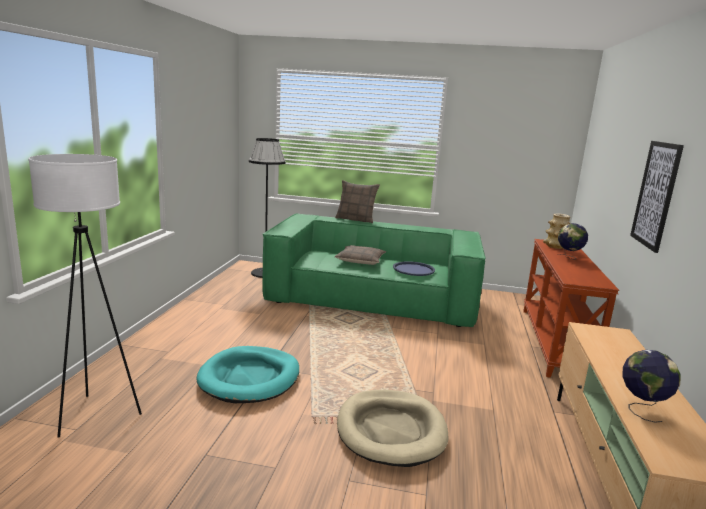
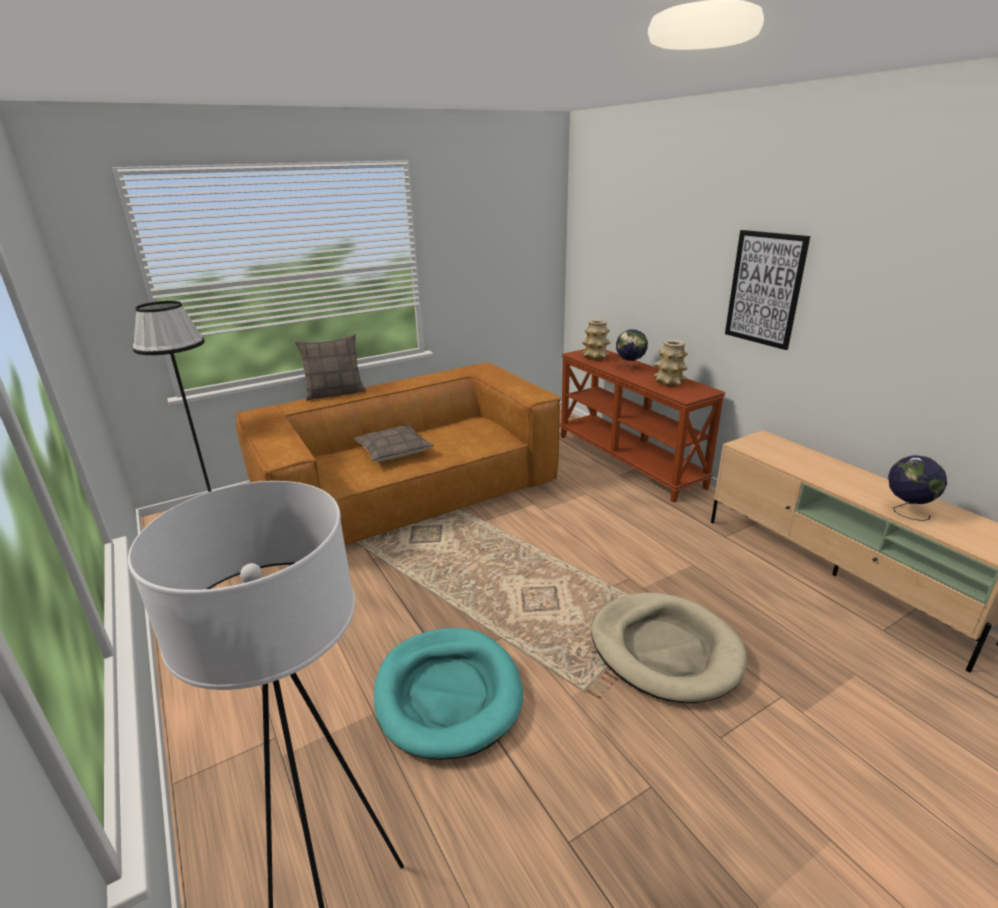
camera: 40 degrees left, 10 degrees up
green sofa [262,213,486,327] -> brown sofa [236,362,561,545]
blue tray [393,261,435,276] -> none
none -> vase [653,340,688,387]

